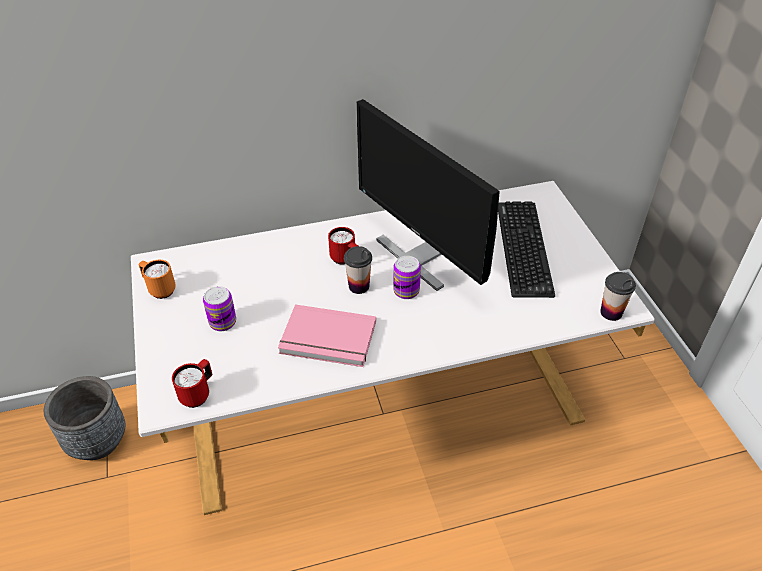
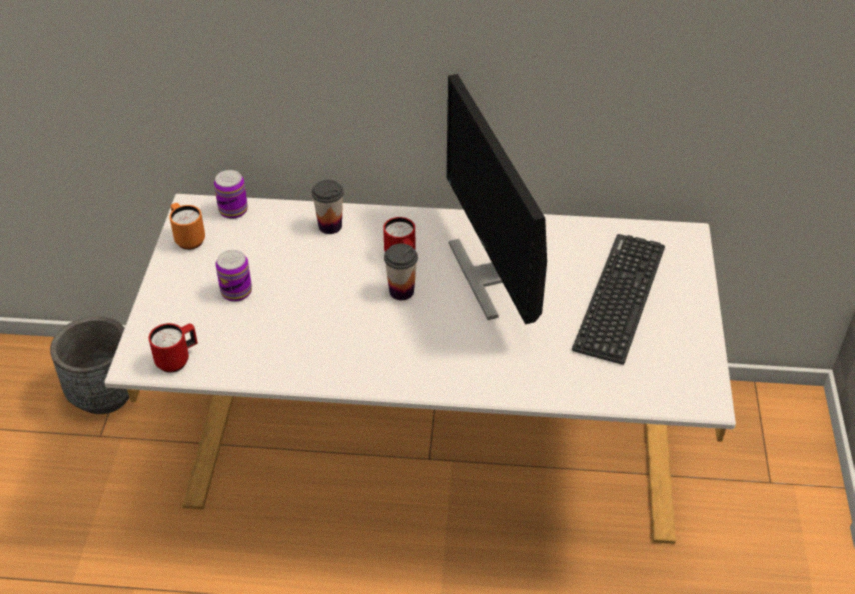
camera: 20 degrees right, 0 degrees up
pink book [278,304,376,367] -> none
can [393,256,421,299] -> can moved to [214,170,248,219]
cup [600,272,636,321] -> cup moved to [312,180,344,234]

